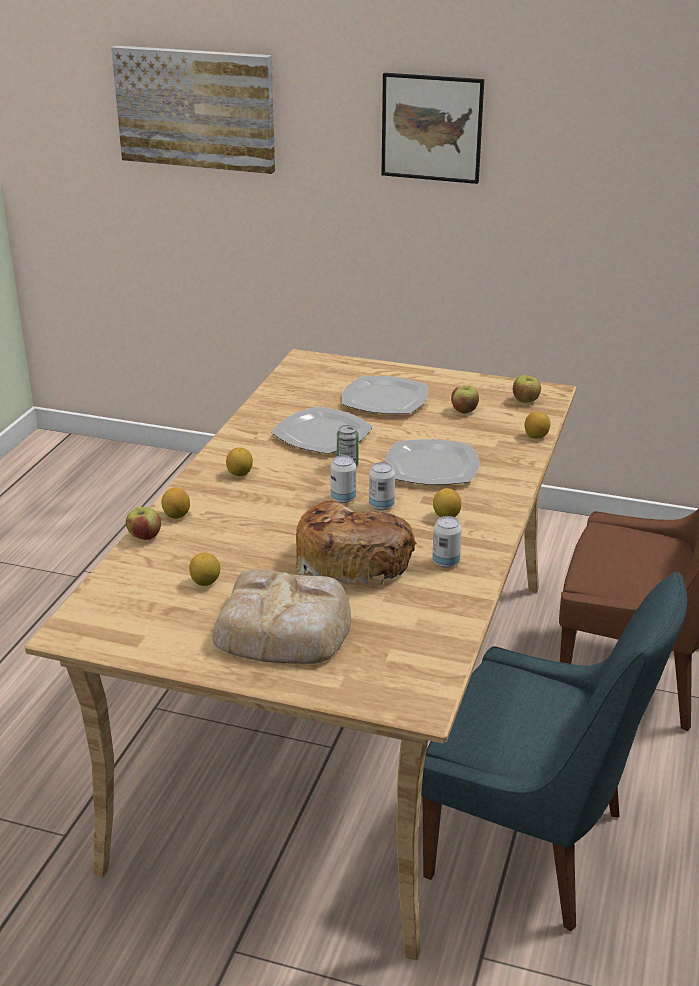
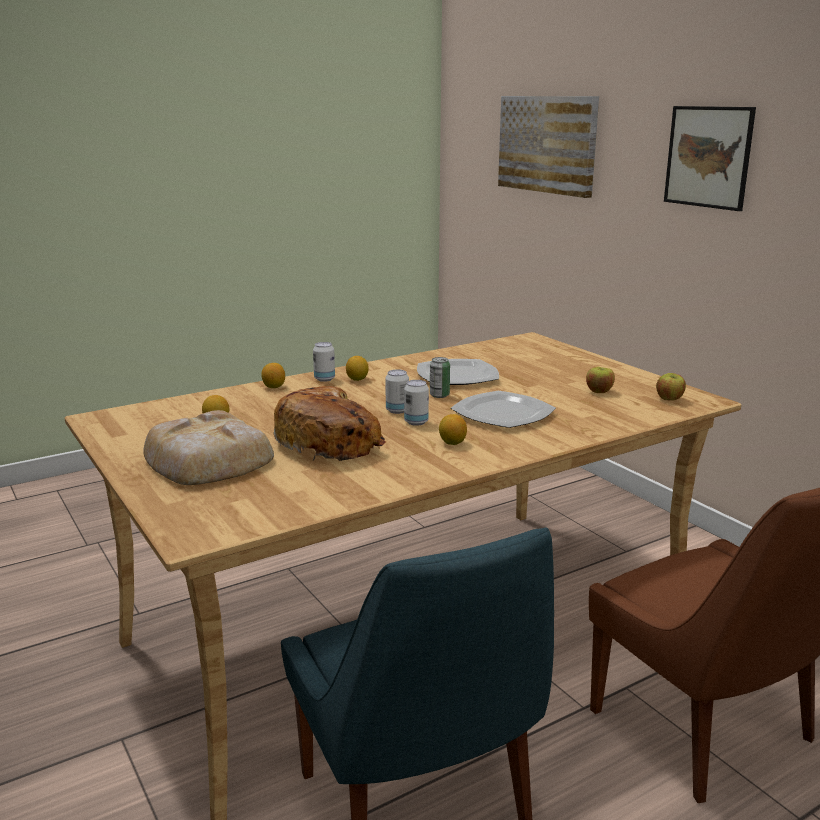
camera: 40 degrees right, 10 degrees down
apple [126,507,161,540] -> none
plate [342,376,428,414] -> none
can [432,516,462,568] -> can moved to [313,342,335,382]
lemon [525,411,550,438] -> none

